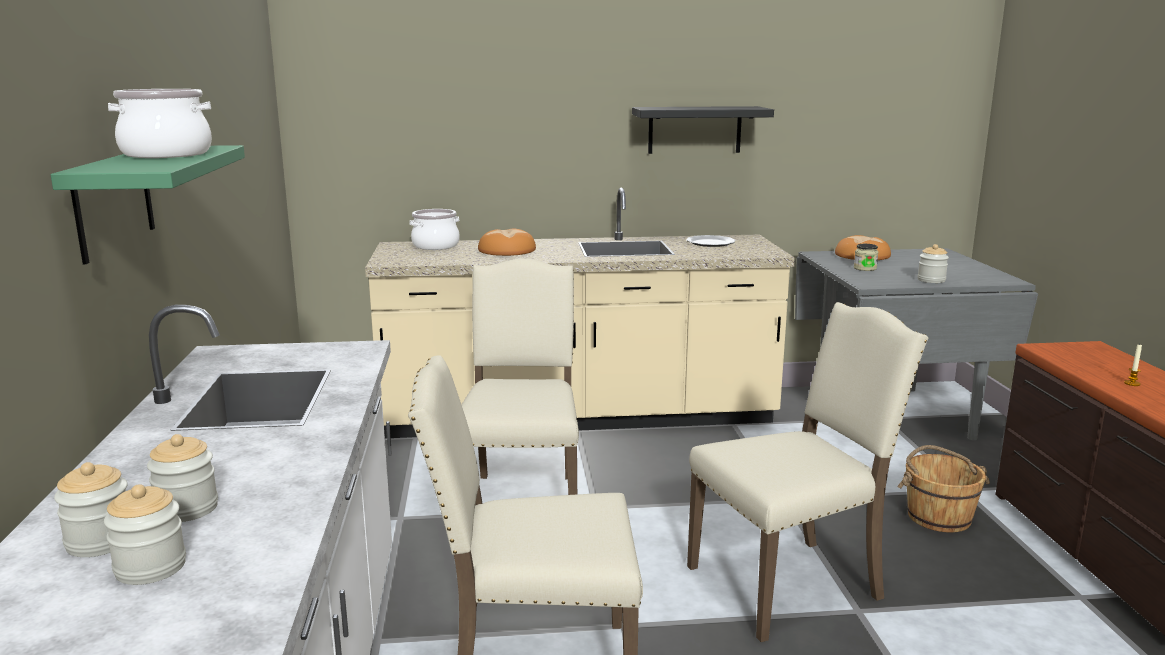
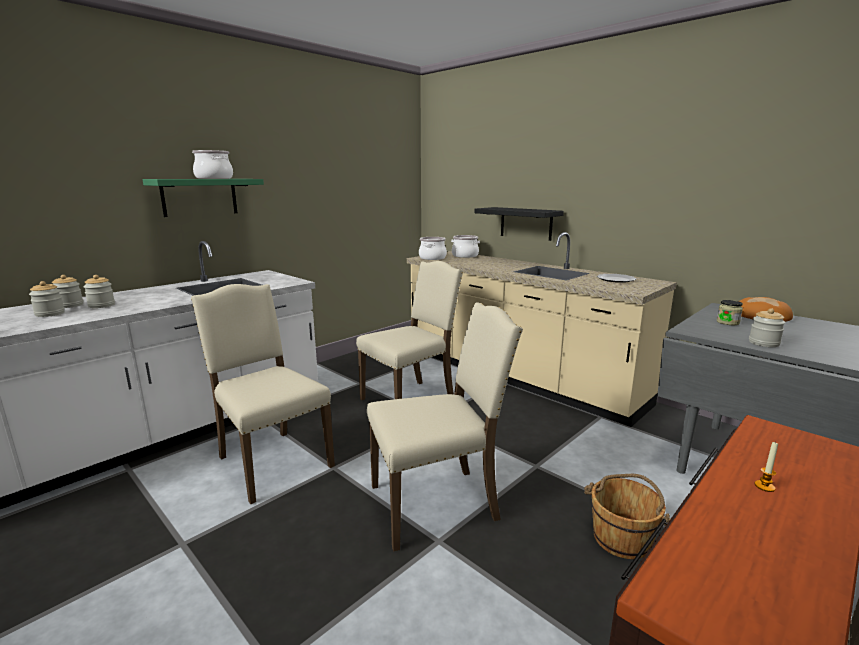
camera: 50 degrees right, 0 degrees up
bread [478,229,536,256] -> none
black shelf [632,106,774,154] -> black shelf moved to [474,207,564,241]
beige chair [687,302,928,642] -> beige chair turned 45 degrees counterclockwise [367,302,523,551]
none -> cooking pot [419,237,447,260]

